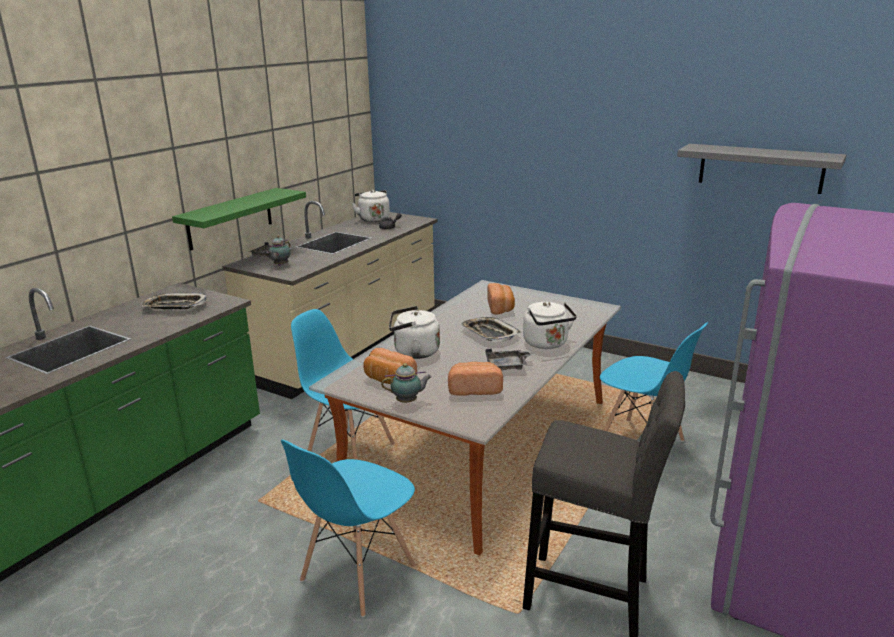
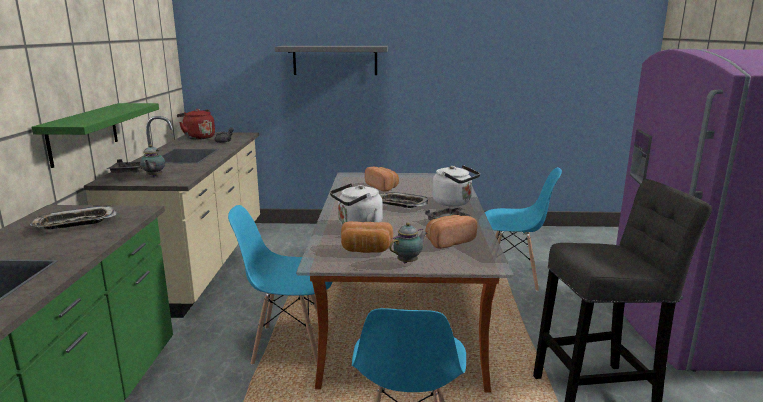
camera: 30 degrees left, 5 degrees down
white kettle [352,190,390,222] -> red kettle [177,109,215,140]
grey shelf [677,144,846,194] -> grey shelf moved to [275,46,388,75]

